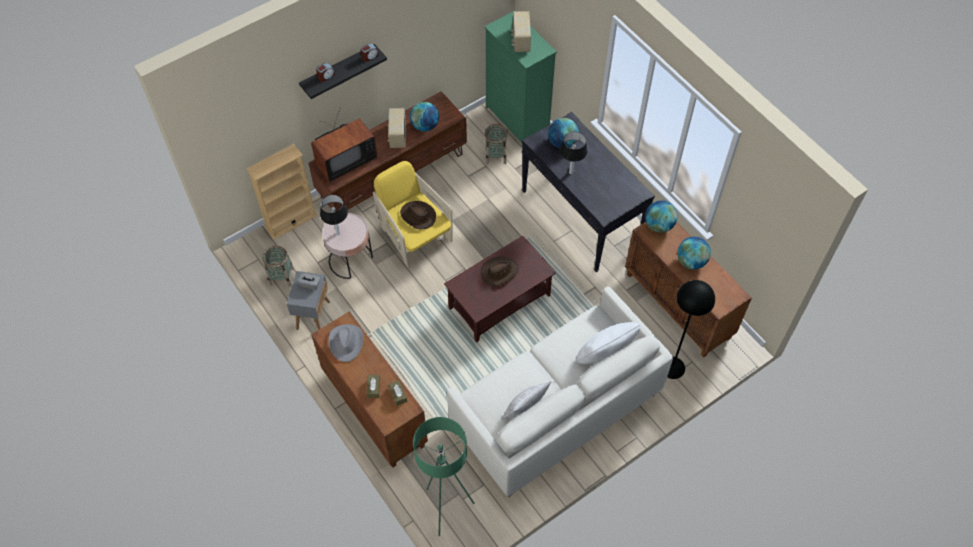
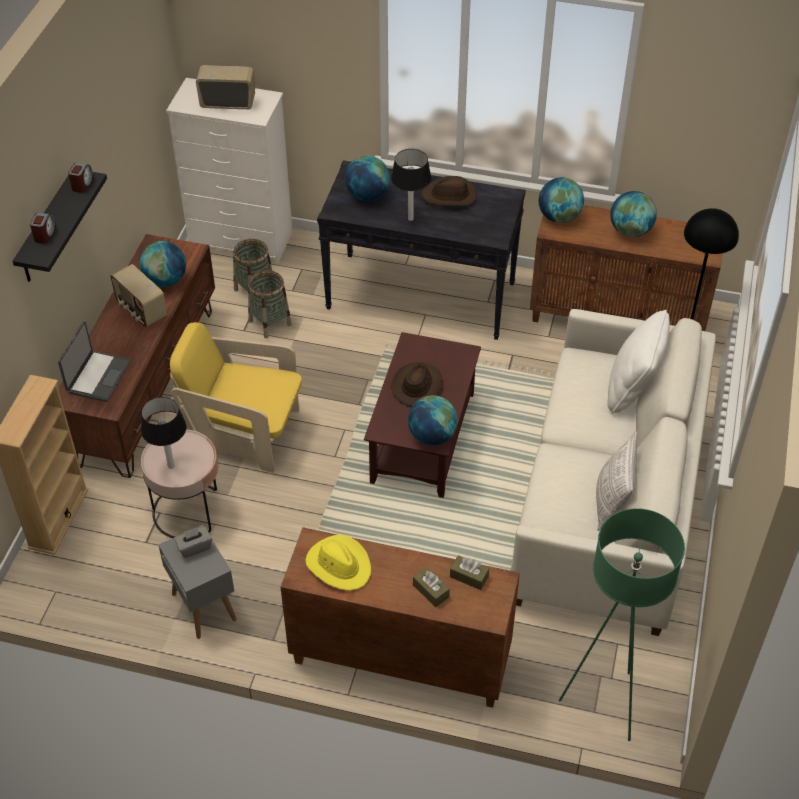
camera: 40 degrees left, 10 degrees down
basket [262,246,294,287] -> basket moved to [248,270,292,338]
television [311,108,378,183] -> laptop [58,321,131,402]
grey hat [329,324,363,362] -> yellow hat [306,535,371,591]
brown hat [400,201,436,229] -> brown hat moved to [421,176,477,206]
green dresser [485,11,557,147] -> white dresser [166,78,292,264]
radio [511,11,531,52] -> radio turned 135 degrees clockwise [196,65,255,109]
none -> globe [408,395,458,445]

